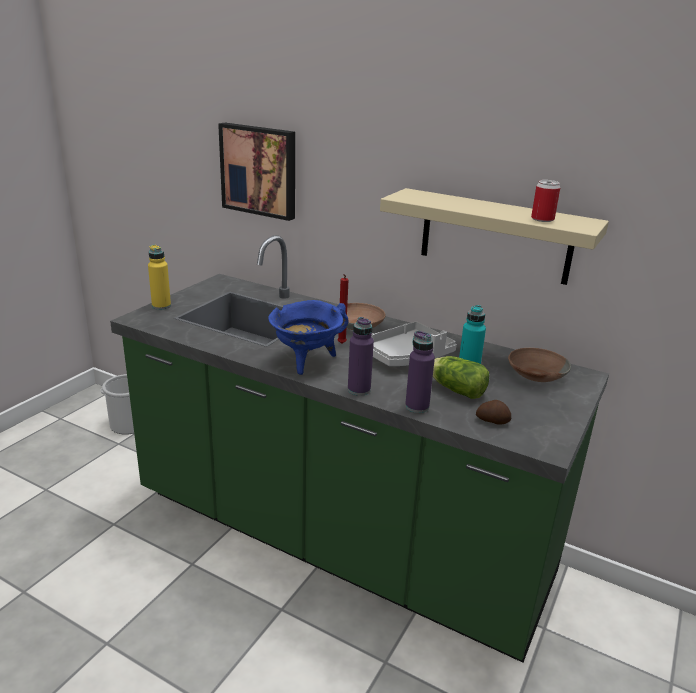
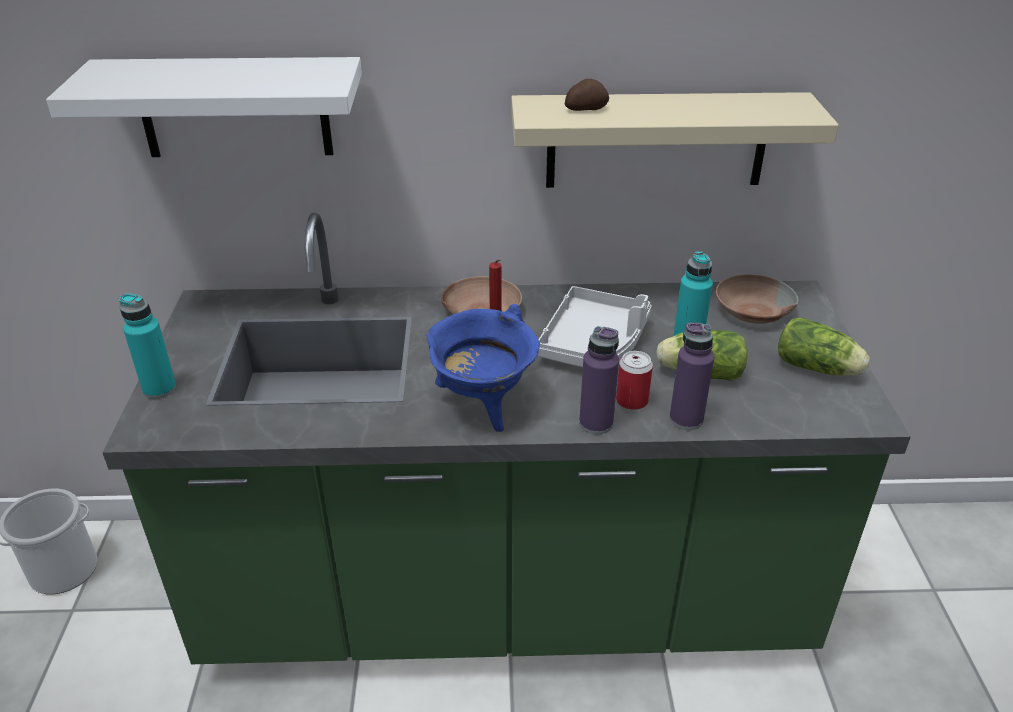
camera: 30 degrees left, 10 degrees up
yellow bottle [148,245,171,310] -> turquoise bottle [119,293,176,399]
picture [218,123,295,221] -> white shelf [46,57,362,157]
potato [476,400,511,425] -> potato moved to [565,79,609,111]
can [531,180,560,222] -> can moved to [616,351,653,410]
none -> lettuce [778,317,870,376]

